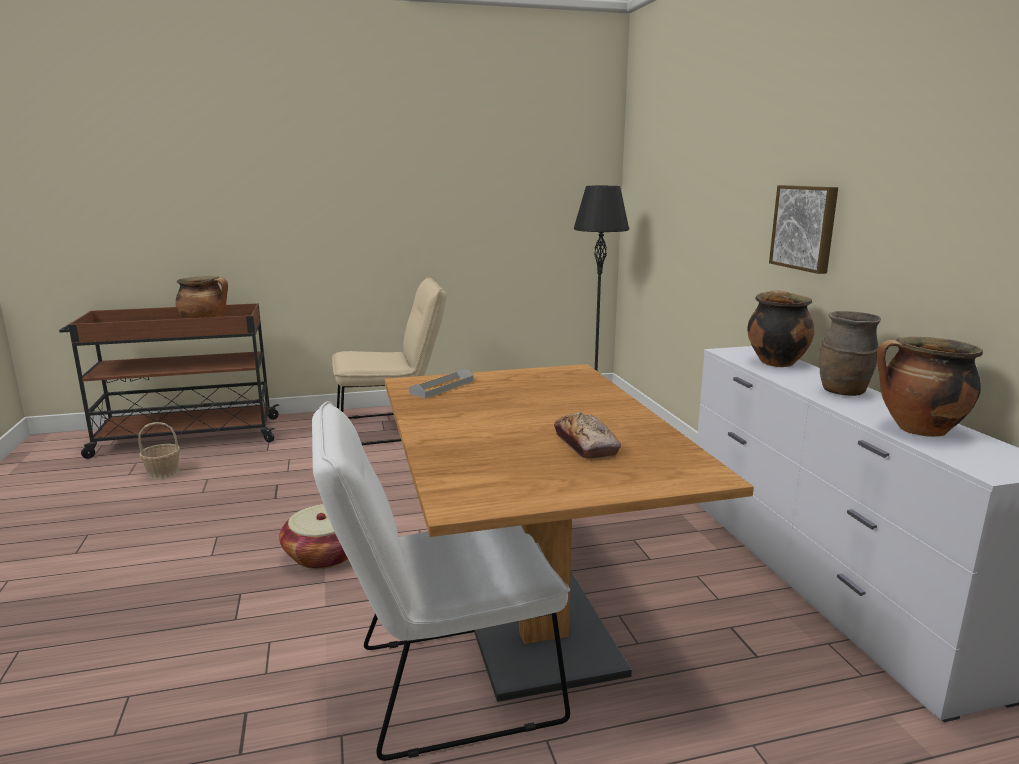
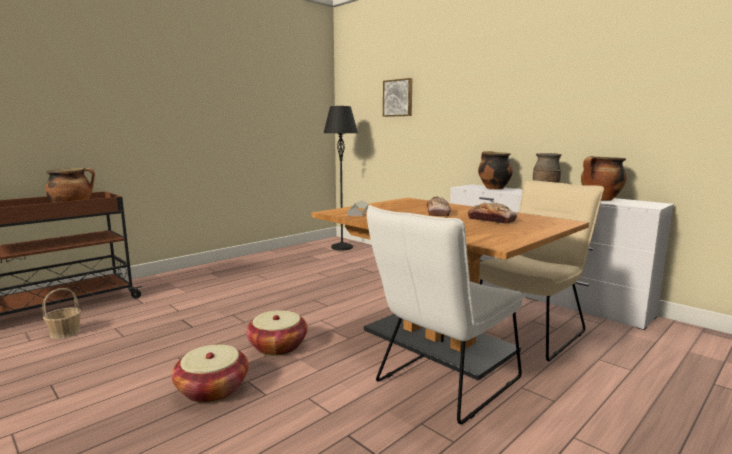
camera: 30 degrees left, 5 degrees down
beige chair [332,277,447,445] -> beige chair moved to [479,180,604,361]
picture [769,185,838,274] -> picture moved to [383,78,413,117]
none -> basket [172,345,249,403]
none -> bread [427,196,451,216]

